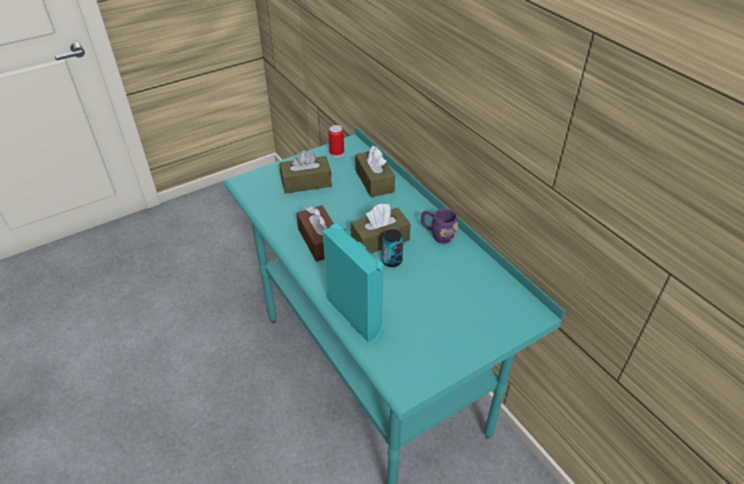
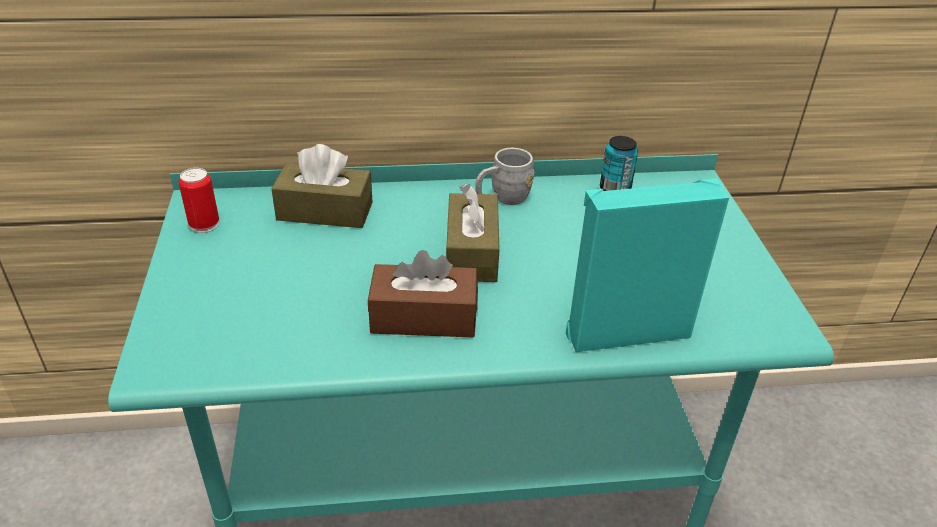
camera: 65 degrees left, 5 degrees down
brown tissue box [279,150,332,194] -> none
can [382,229,403,267] -> can moved to [600,136,638,191]
purple mug [421,209,458,244] -> grey mug [475,148,534,205]

